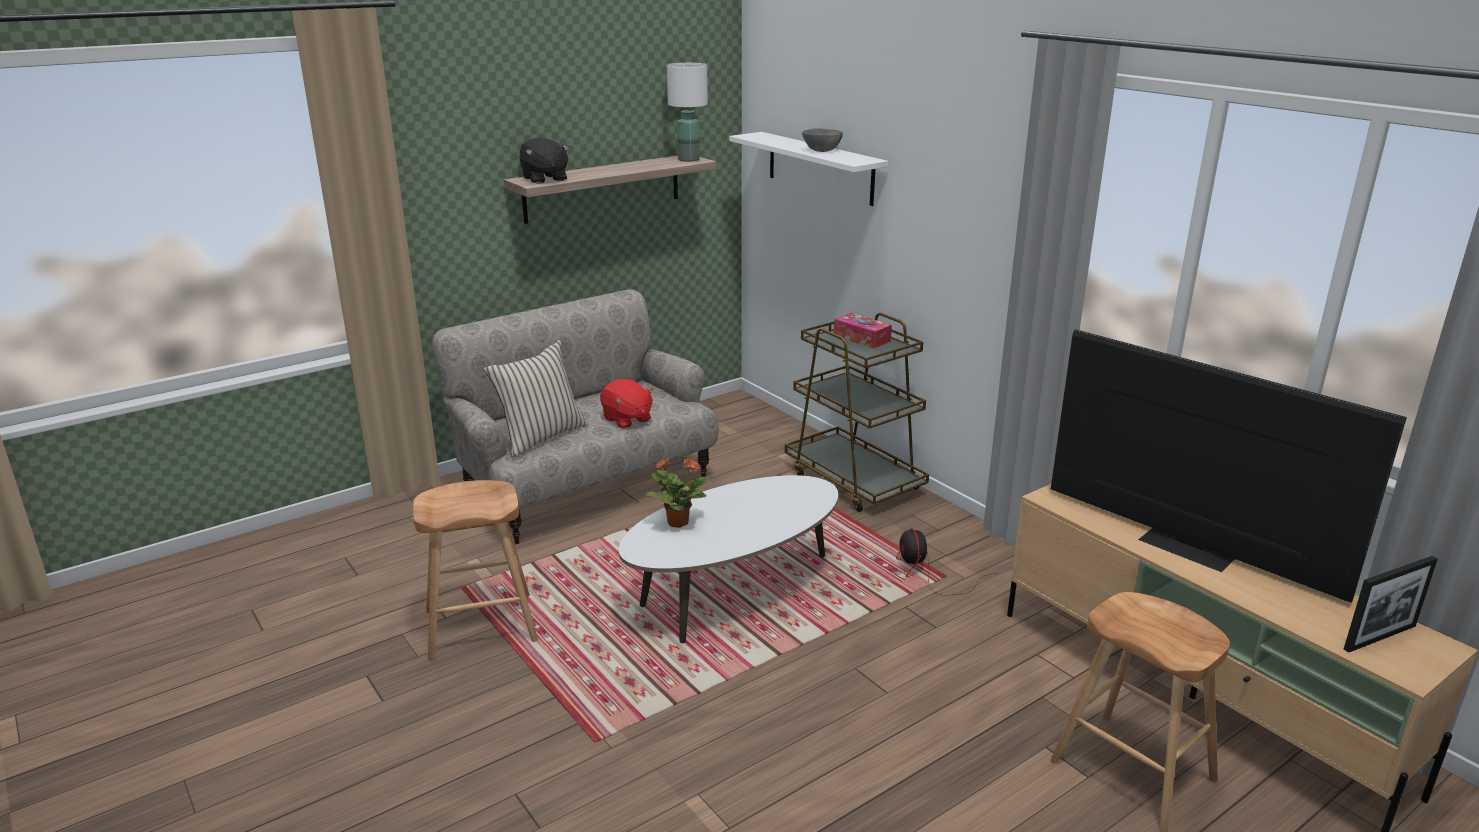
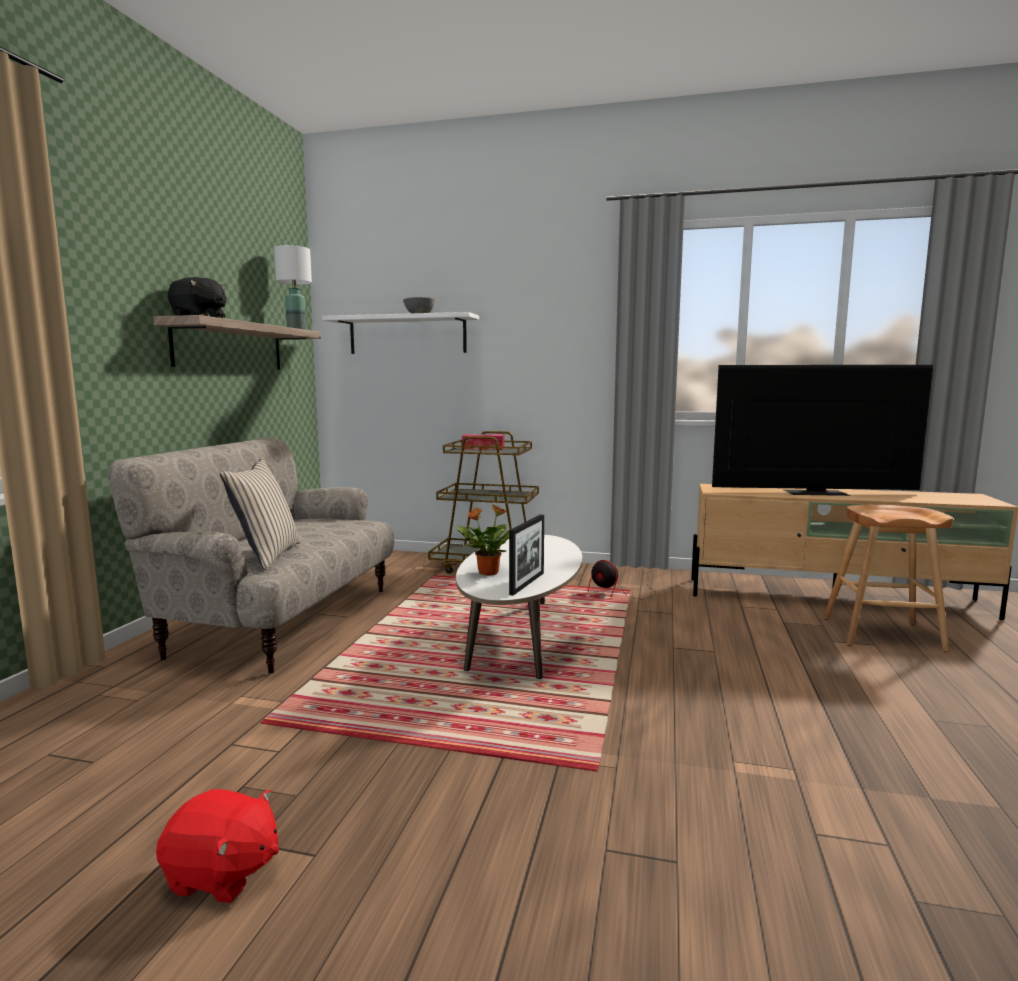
camera: 40 degrees left, 15 degrees down
brown stool [413,480,538,660] -> none
red plush toy [600,379,654,428] -> red plush toy moved to [156,789,279,903]
picture frame [1344,556,1438,652] -> picture frame moved to [509,515,544,596]

